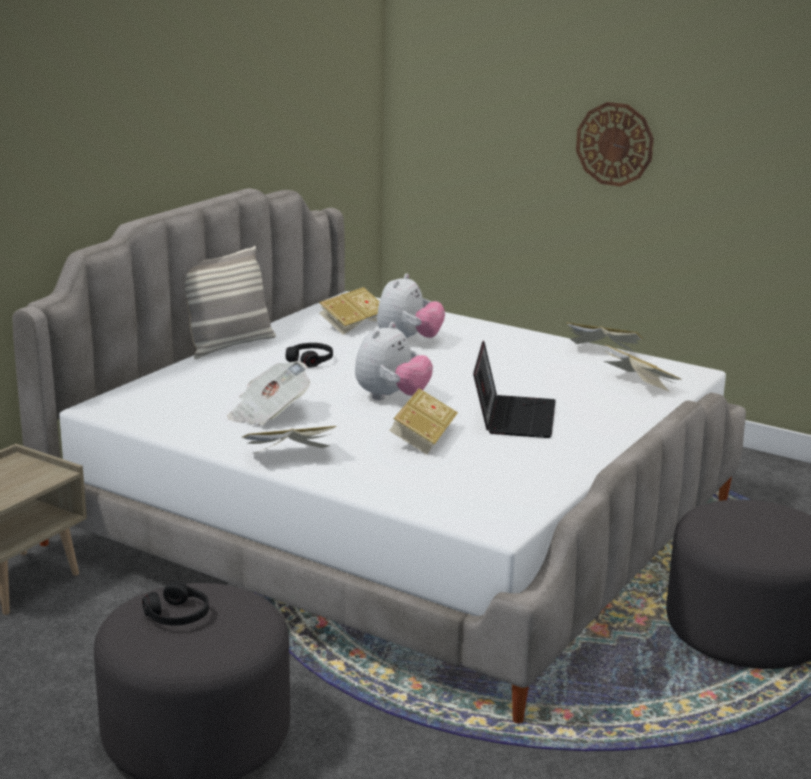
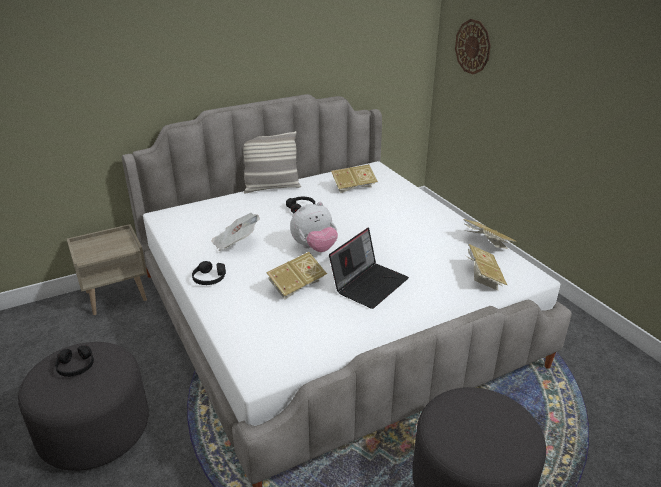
camera: 30 degrees right, 10 degrees up
book [242,426,336,454] -> black headphones [192,261,226,285]
plush toy [377,273,445,338] -> none
wall clock [576,102,654,187] -> wall clock moved to [455,19,491,74]

